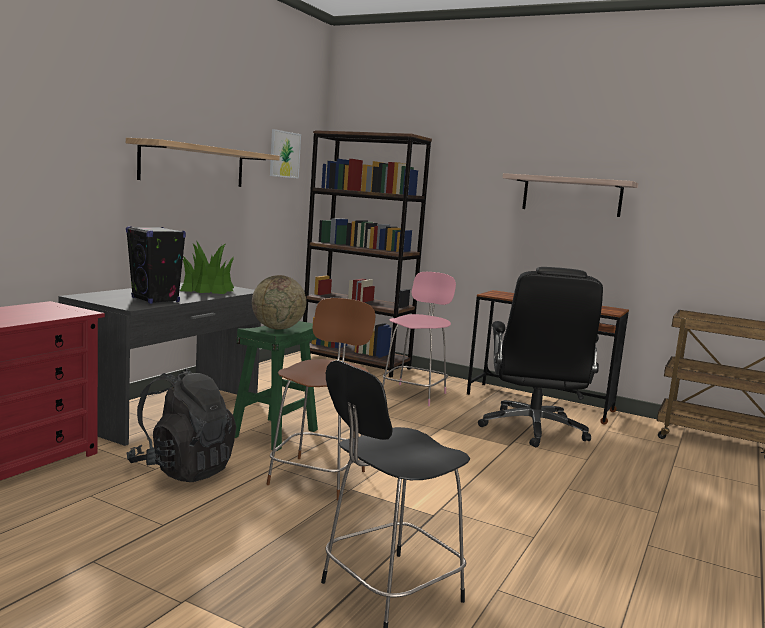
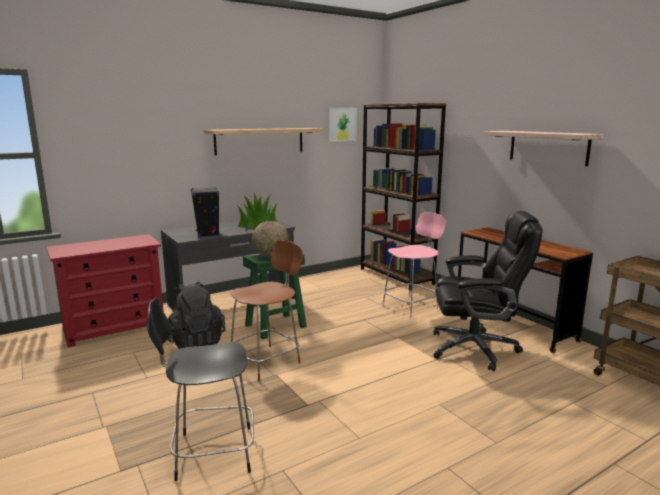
camera: 30 degrees right, 5 degrees up
black office chair [478,267,603,448] -> black office chair turned 120 degrees counterclockwise [434,211,542,371]

